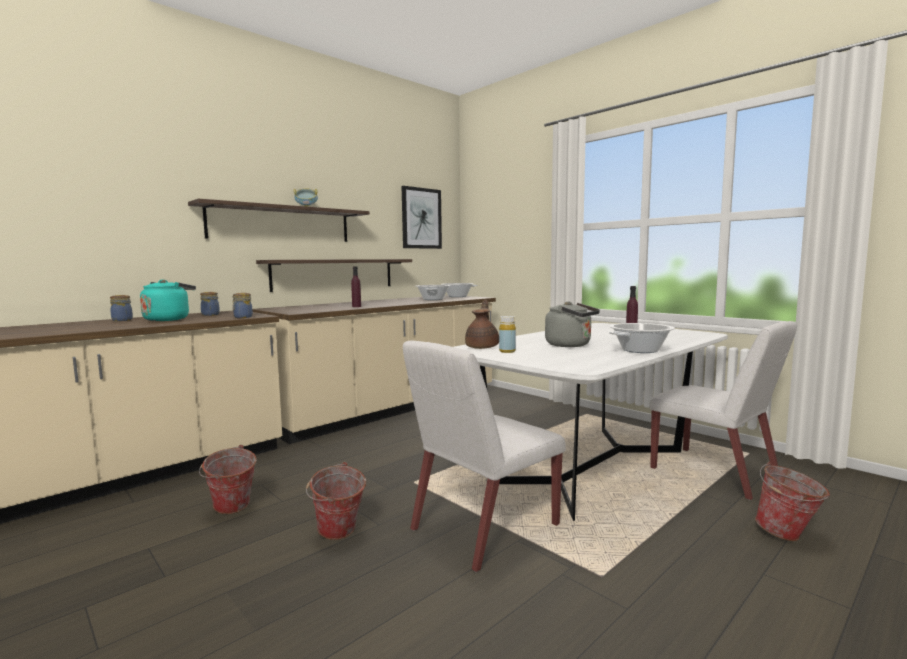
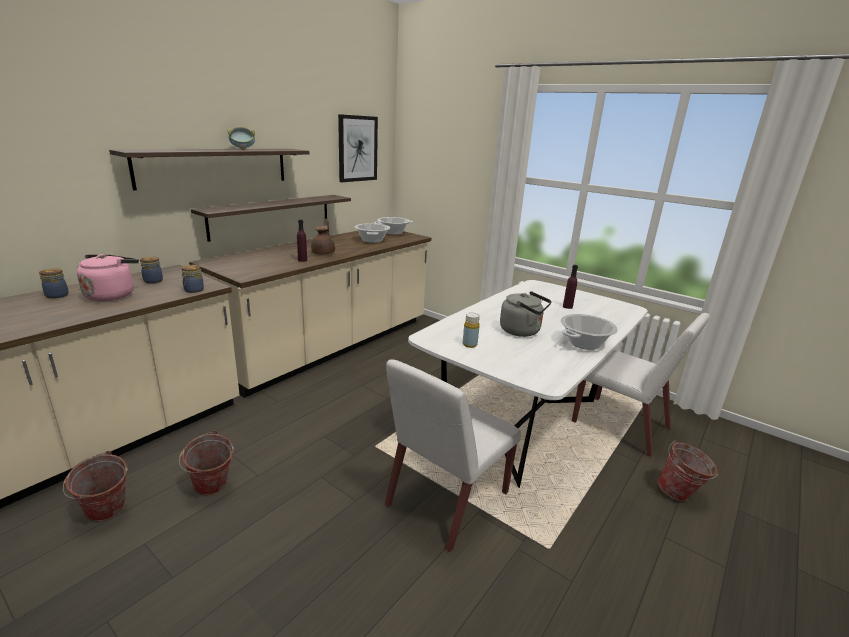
camera: 10 degrees left, 15 degrees up
turquoise kettle [140,279,196,321] -> pink kettle [77,254,139,301]
bucket [306,462,366,540] -> bucket moved to [63,451,128,522]
brown teapot [465,300,499,349] -> brown teapot moved to [311,219,335,255]

